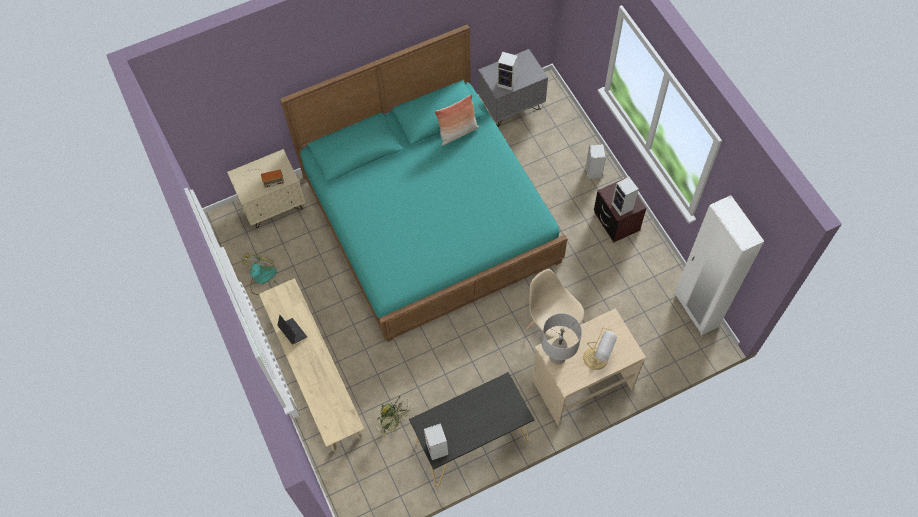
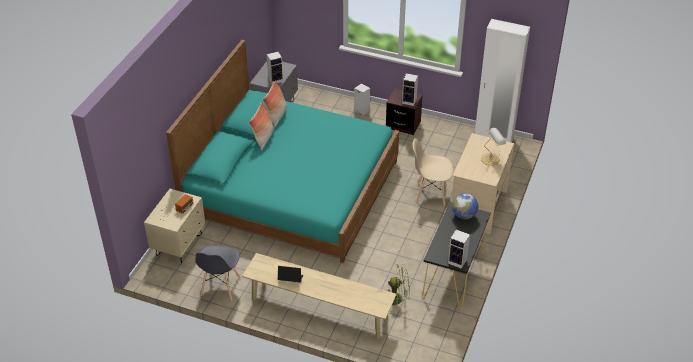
camera: 45 degrees left, 20 degrees down
fan [241,253,279,295] -> grey chair [195,245,240,301]
grey table lamp [541,313,582,364] -> none
none -> pillow [249,102,274,150]
none -> globe [452,193,478,219]

